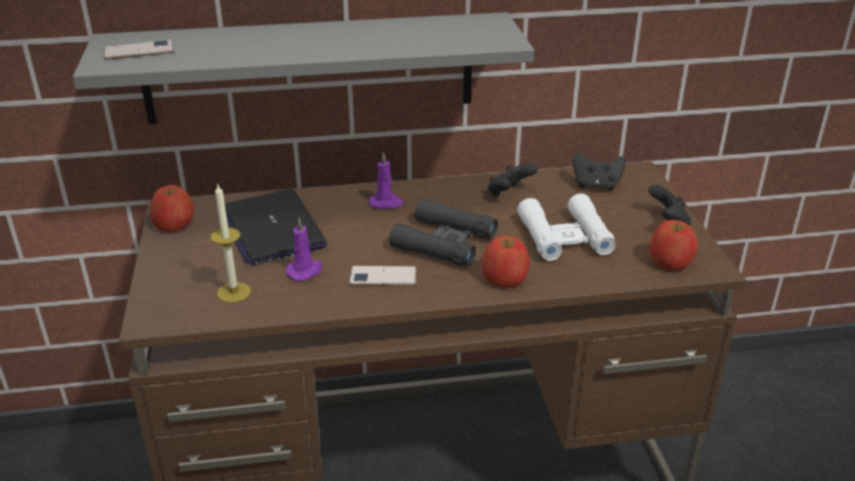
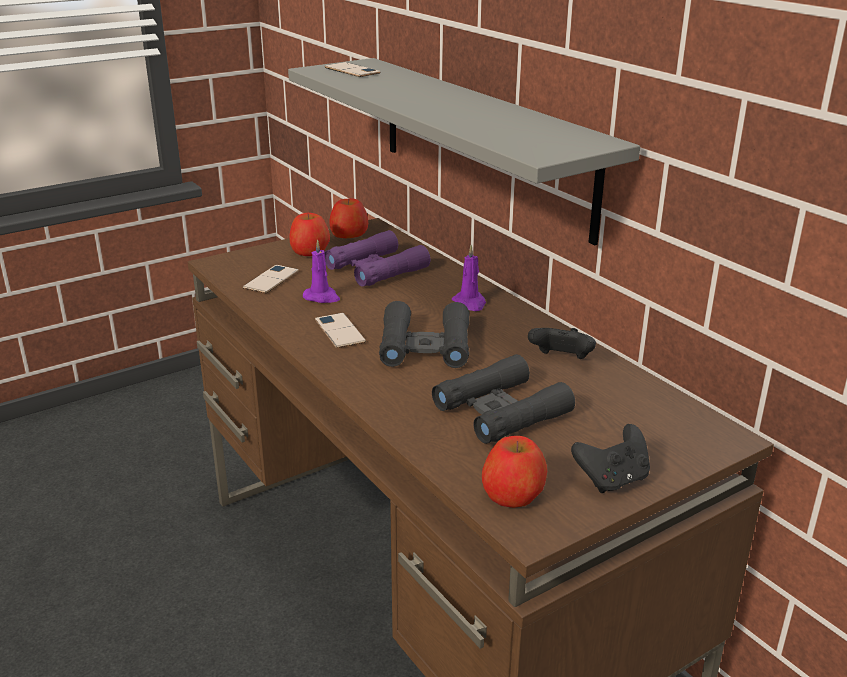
camera: 65 degrees right, 5 degrees down
candle [210,183,251,303] -> phone [243,265,299,293]
laptop [225,189,327,265] -> purple binoculars [324,230,430,287]
apple [482,236,530,288] -> apple moved to [289,213,330,256]
white binoculars [517,193,616,261] -> black binoculars [432,354,575,444]
black game controller [573,152,626,190] -> none

